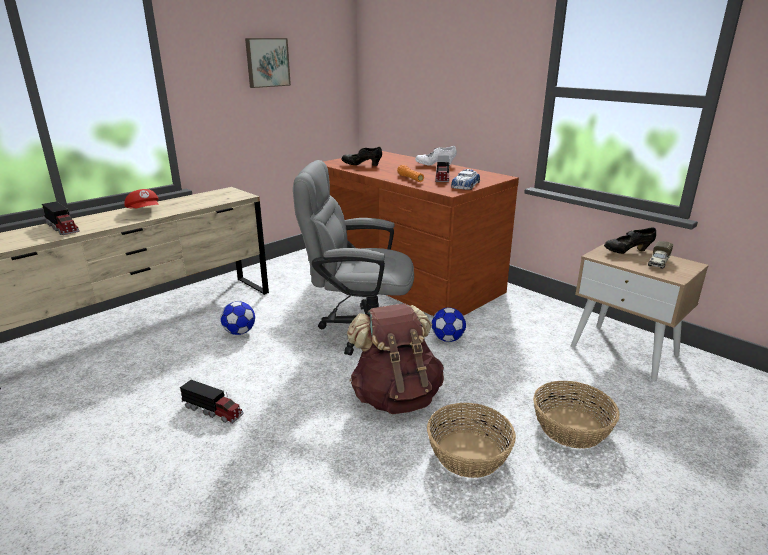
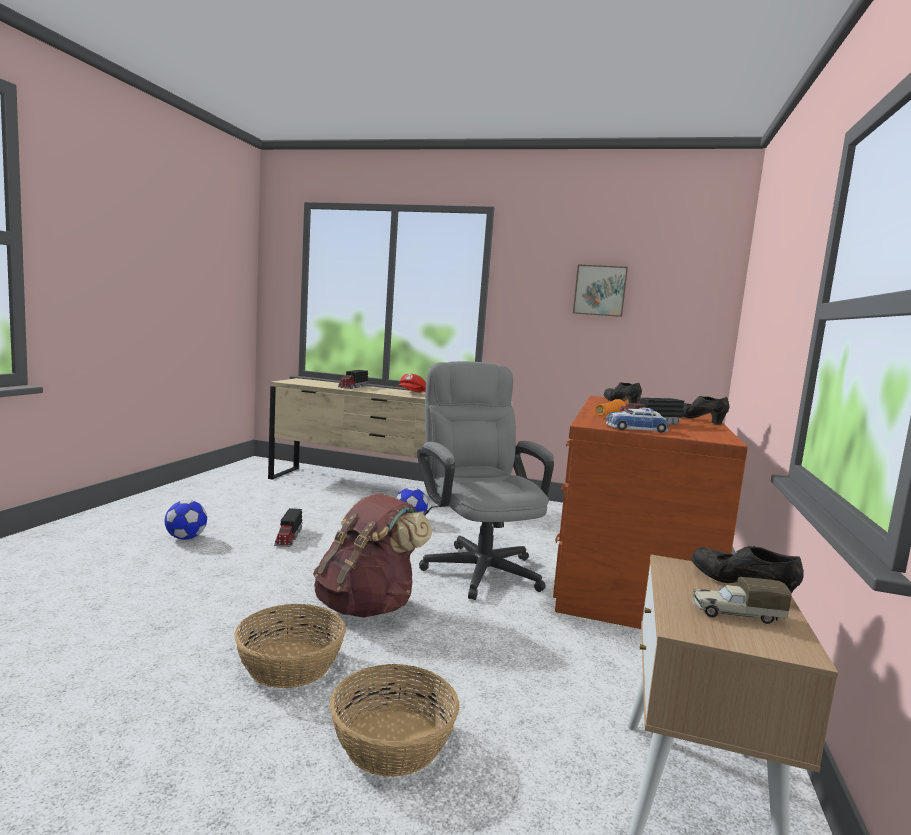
camera: 60 degrees right, 15 degrees down
white shoe [415,146,457,165] -> black shoe [683,396,729,425]
football [432,308,466,342] -> football moved to [165,500,207,540]

